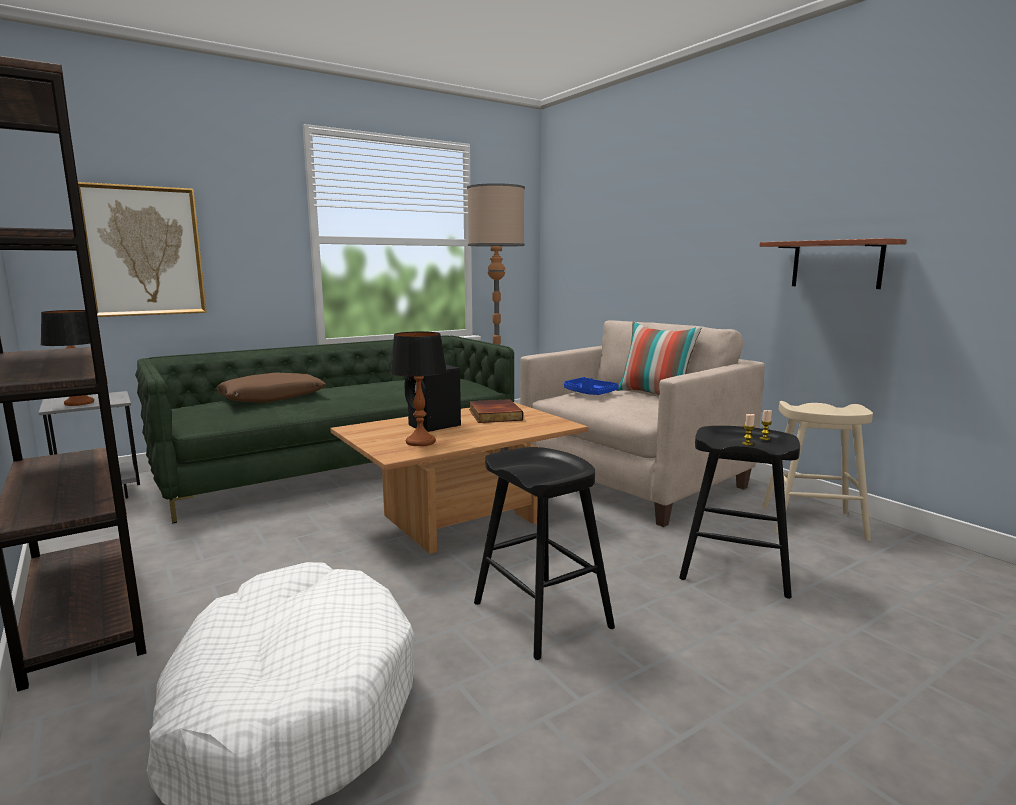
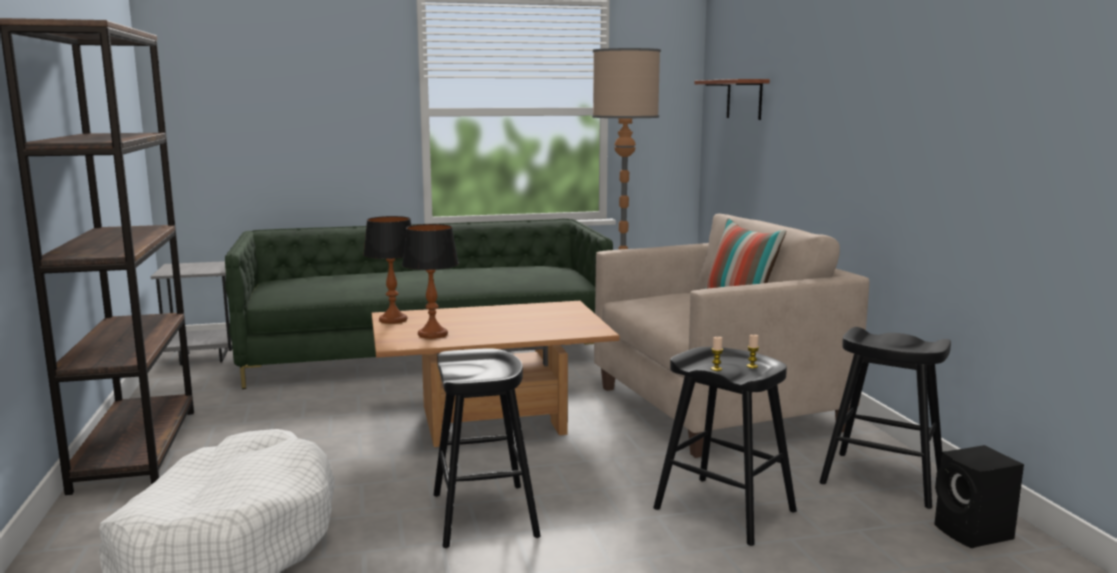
camera: 20 degrees right, 0 degrees up
table lamp [40,310,94,406] -> table lamp moved to [363,216,412,324]
picture [78,182,207,317] -> none
brown pillow [216,372,326,403] -> none
black speaker [404,365,461,432] -> black speaker moved to [934,445,1024,548]
book [469,399,523,423] -> none
blue tray [564,377,619,395] -> none
shelf [760,238,907,289] -> shelf moved to [694,79,770,120]
beige stool [762,401,873,541] -> black stool [820,327,951,509]

